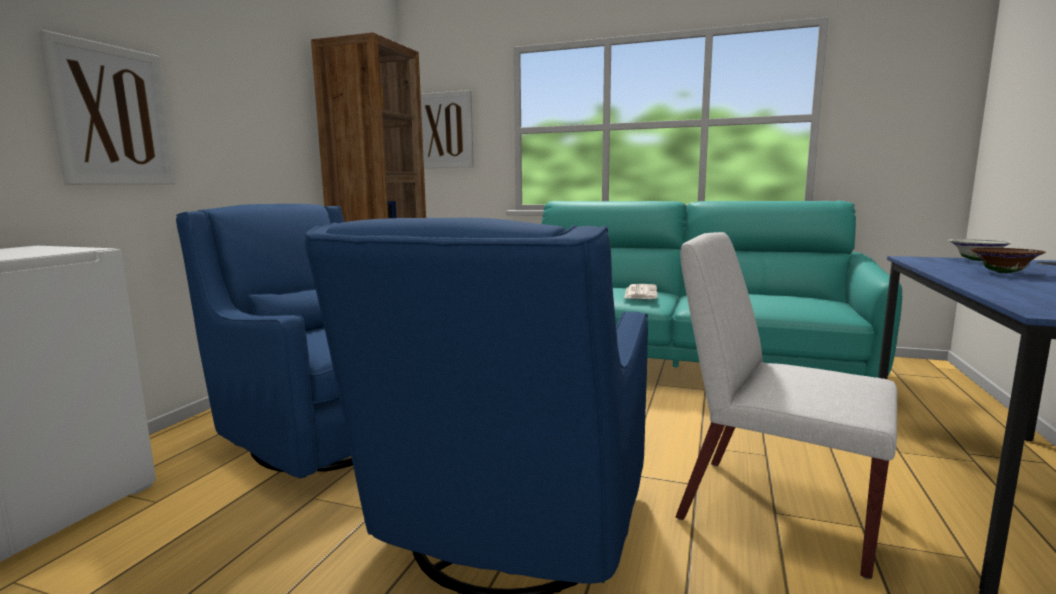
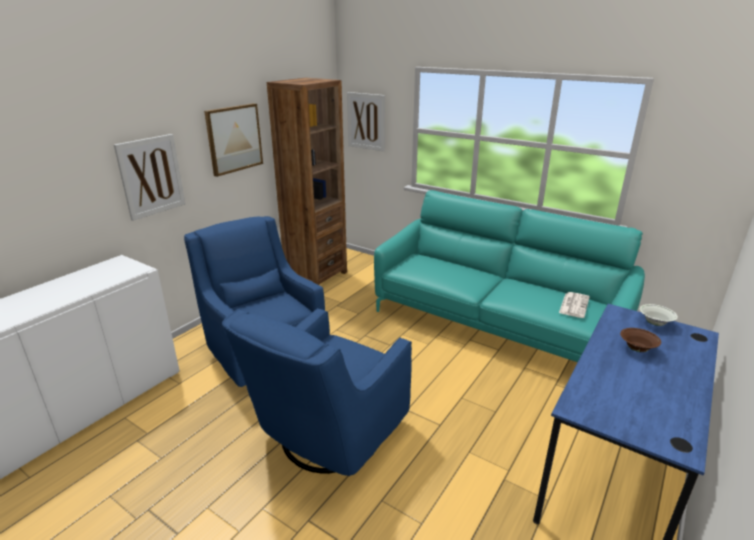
camera: 15 degrees right, 15 degrees up
newspaper [624,284,658,299] -> newspaper moved to [559,292,590,318]
white chair [676,232,897,579] -> none
none -> picture [204,103,263,177]

